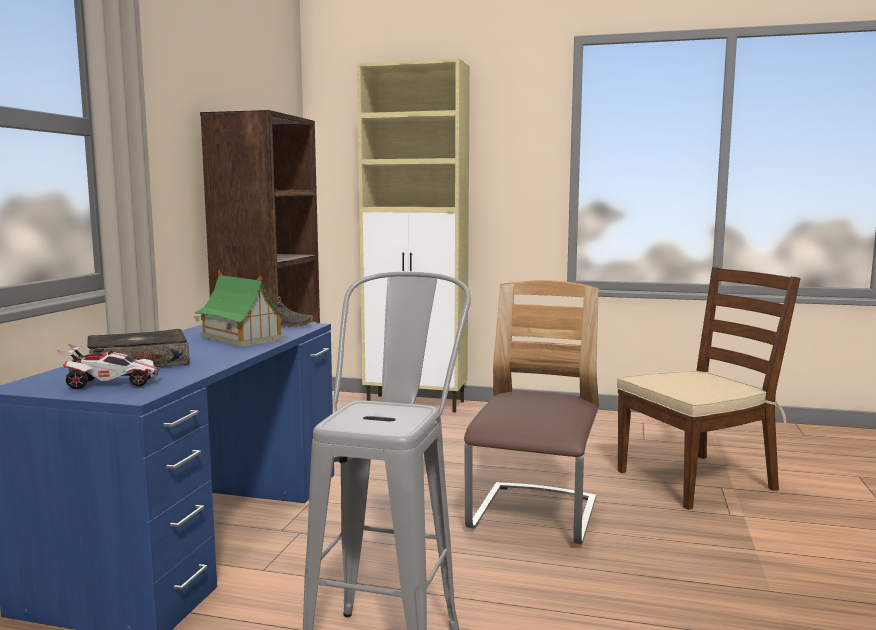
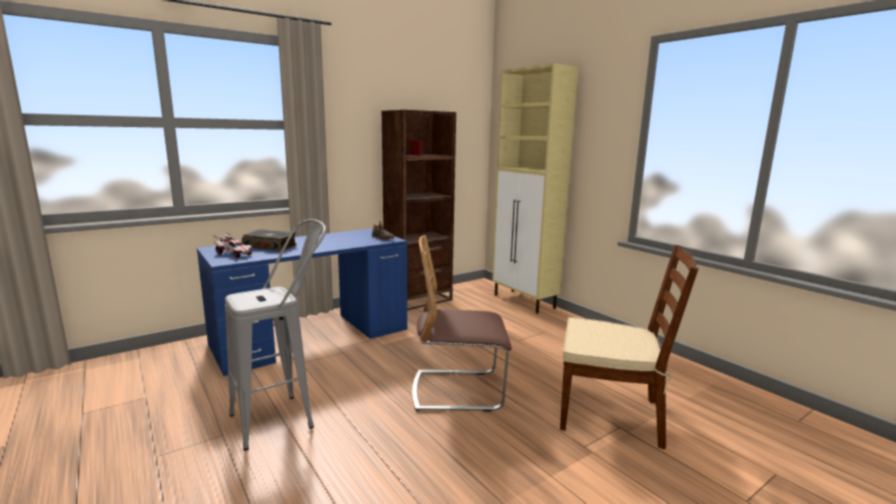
camera: 40 degrees right, 5 degrees up
toy house [194,270,289,347] -> none
chair [464,280,599,544] -> chair turned 150 degrees counterclockwise [412,235,512,412]

